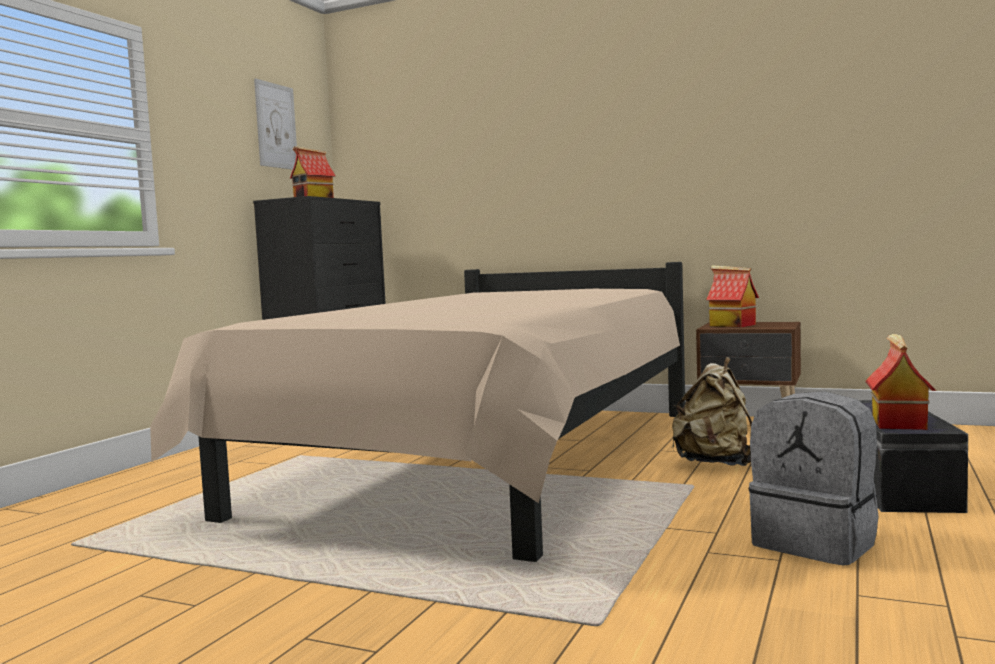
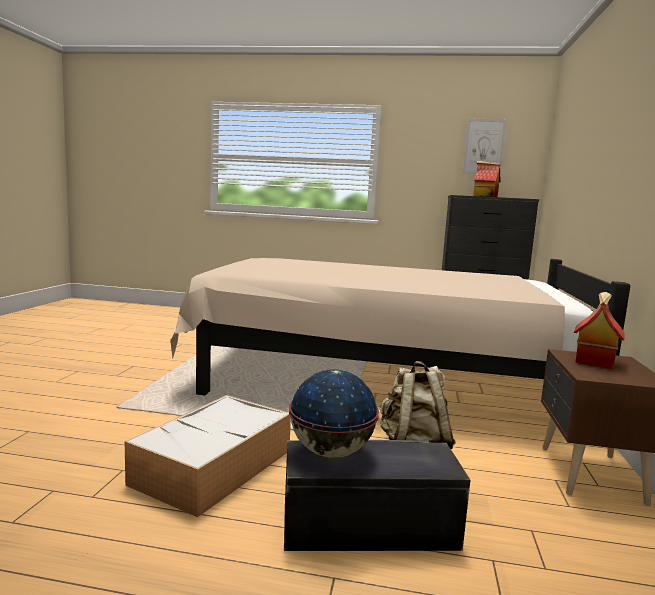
camera: 75 degrees right, 5 degrees up
grey backpack [749,391,878,566] -> storage box [125,395,291,517]
toy house [865,333,936,430] -> globe [289,369,379,458]

